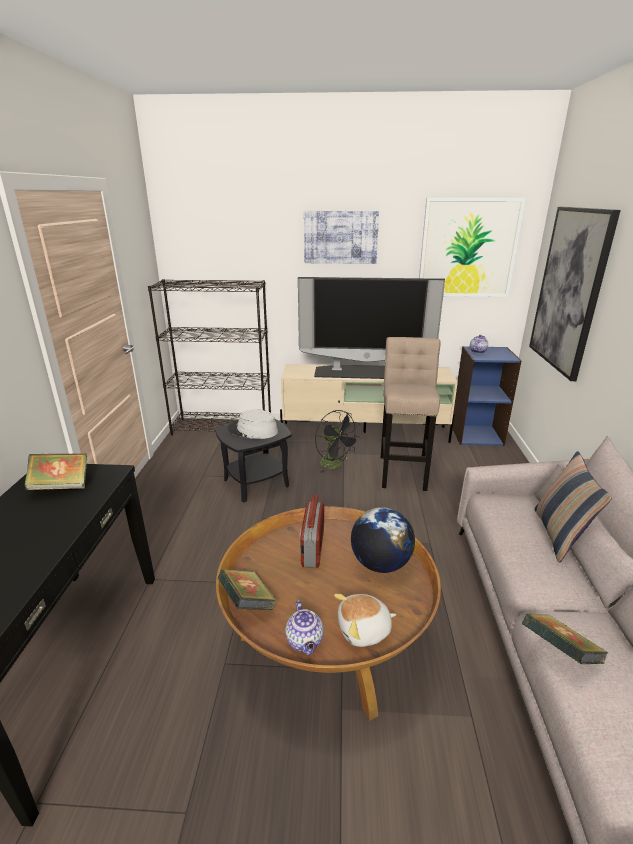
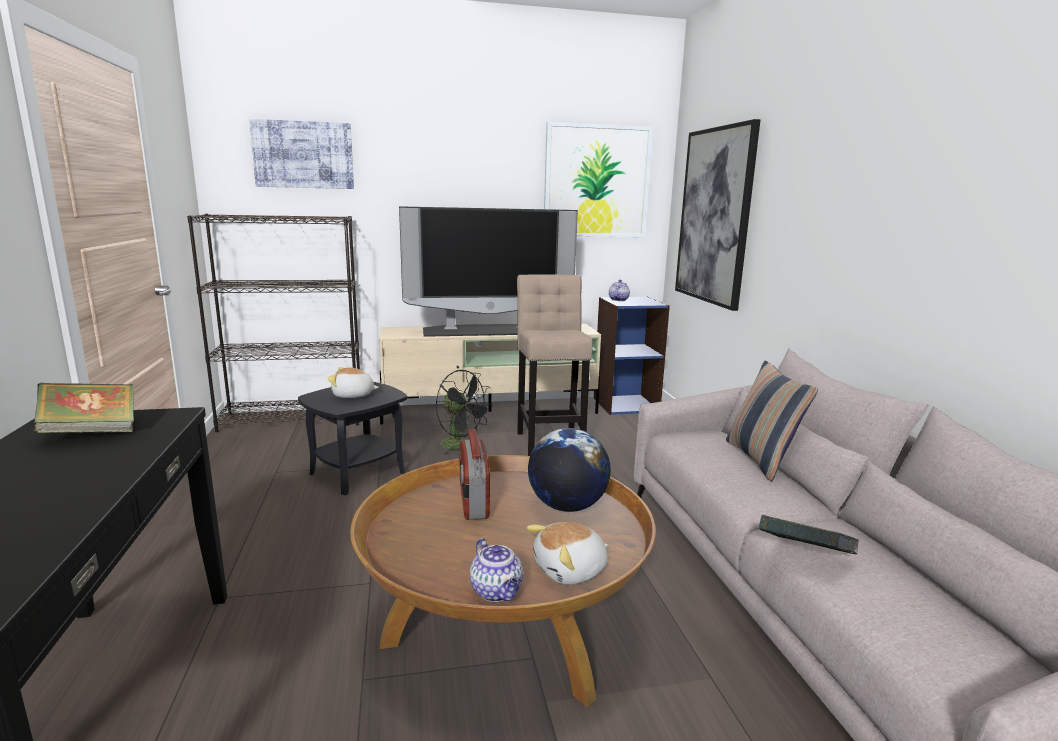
camera: 15 degrees left, 10 degrees down
book [218,569,277,610] -> none
grey hat [228,410,278,439] -> plush toy [327,367,379,398]
picture [304,211,379,264] -> picture moved to [249,119,354,189]

